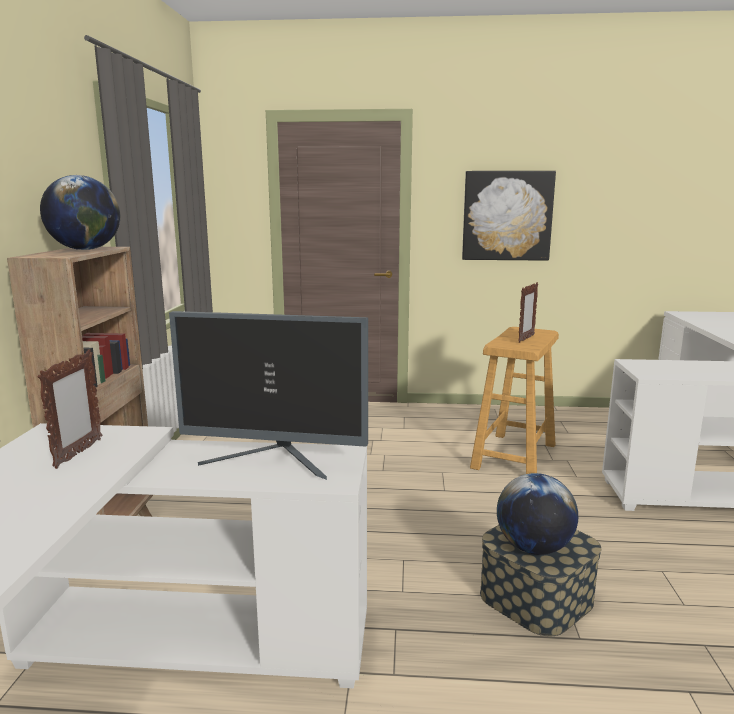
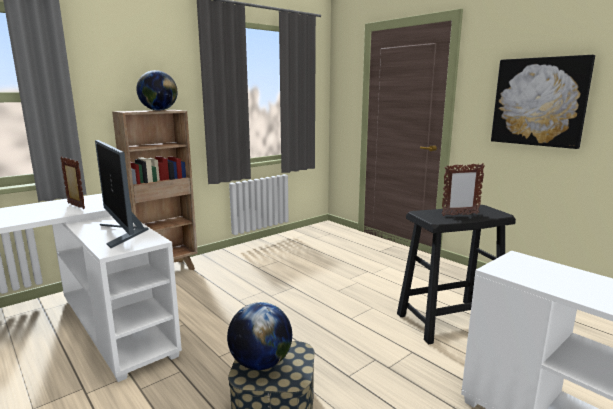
camera: 45 degrees right, 0 degrees up
picture frame [38,349,102,469] -> picture frame turned 105 degrees counterclockwise [60,156,85,209]
beige stool [470,327,559,474] -> black stool [397,205,516,344]

